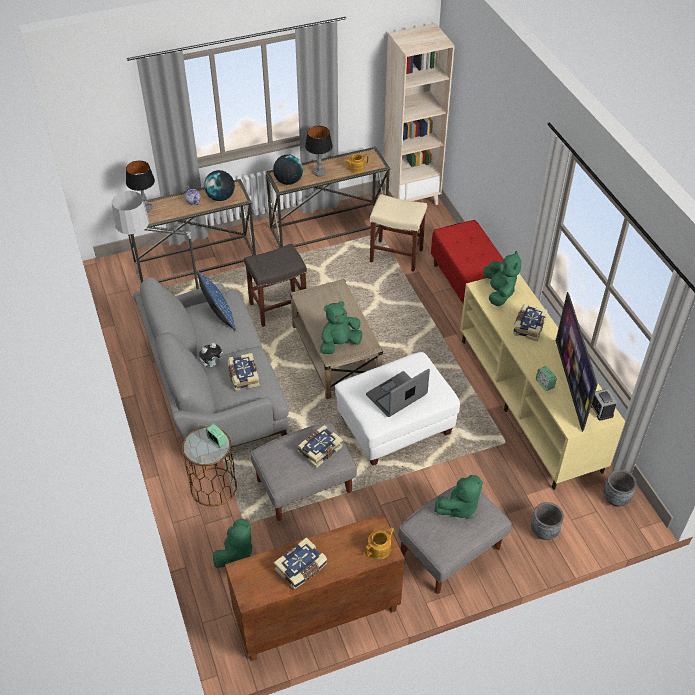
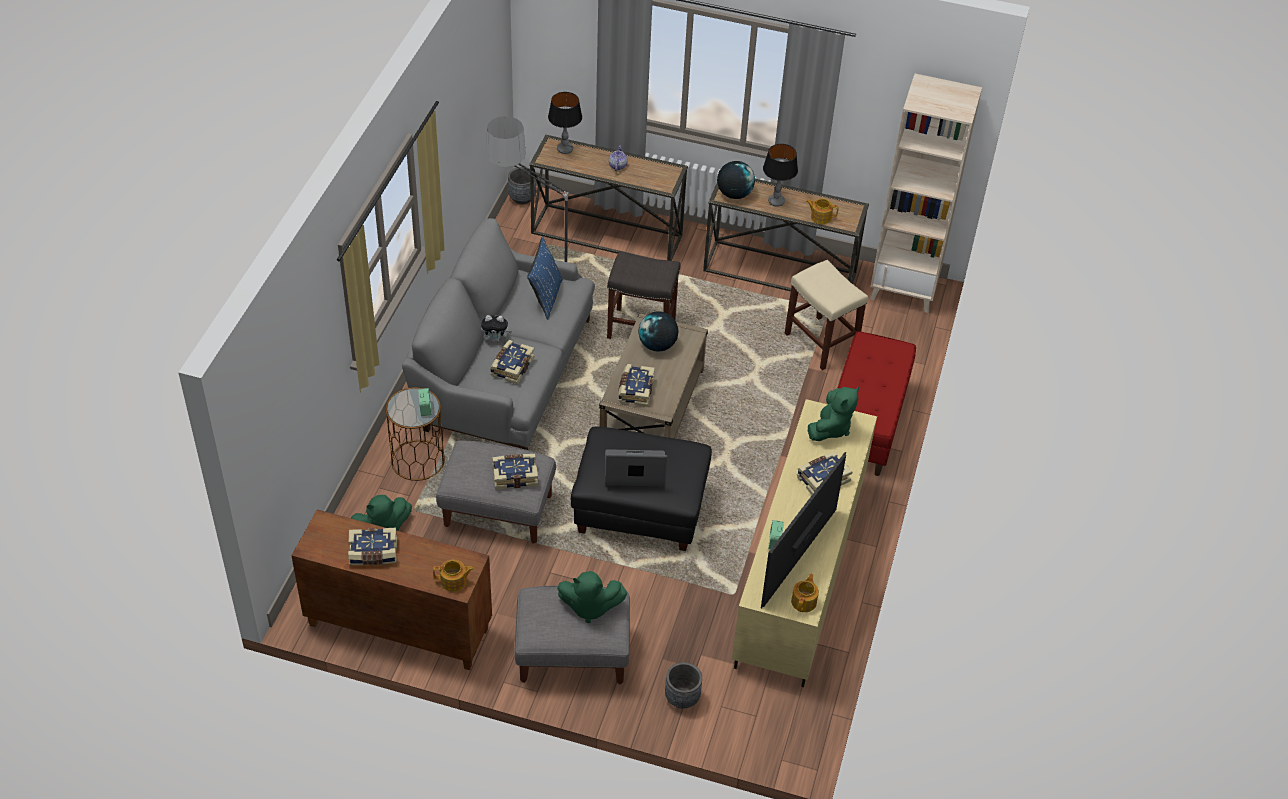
camera: 35 degrees right, 0 degrees up
globe [204,170,235,201] -> globe moved to [638,311,679,352]
green plush toy [320,301,362,354] -> book [619,364,655,407]
white ottoman [335,352,460,466] -> black ottoman [571,426,712,551]
alarm clock [591,389,617,421] -> teapot [791,574,819,612]
grey planter [603,470,637,507] -> grey planter moved to [508,167,536,205]

